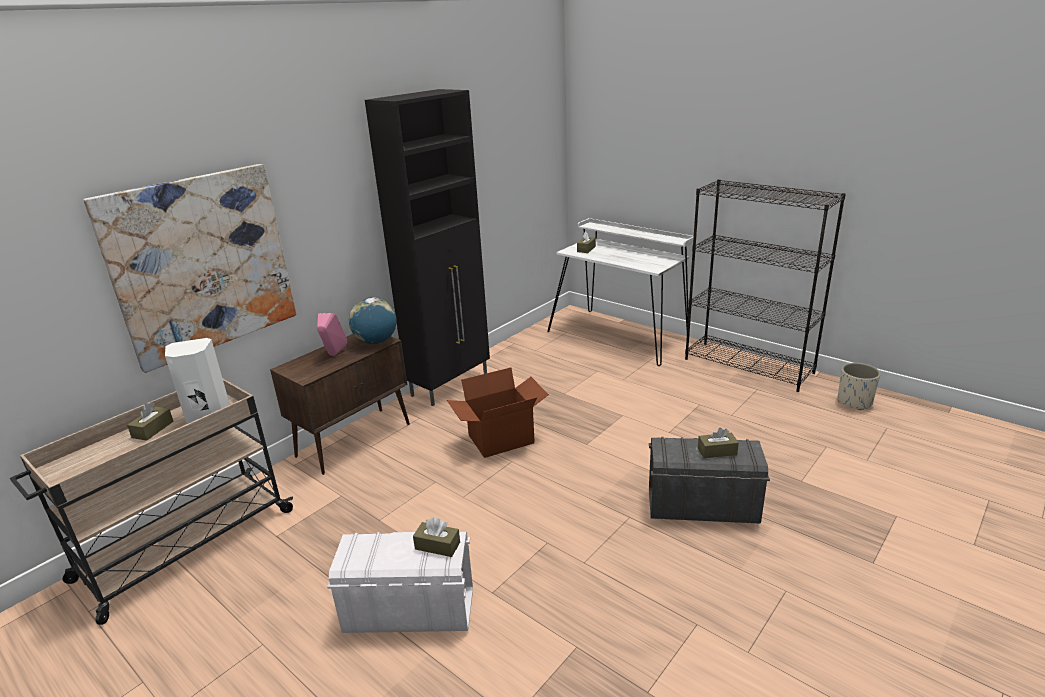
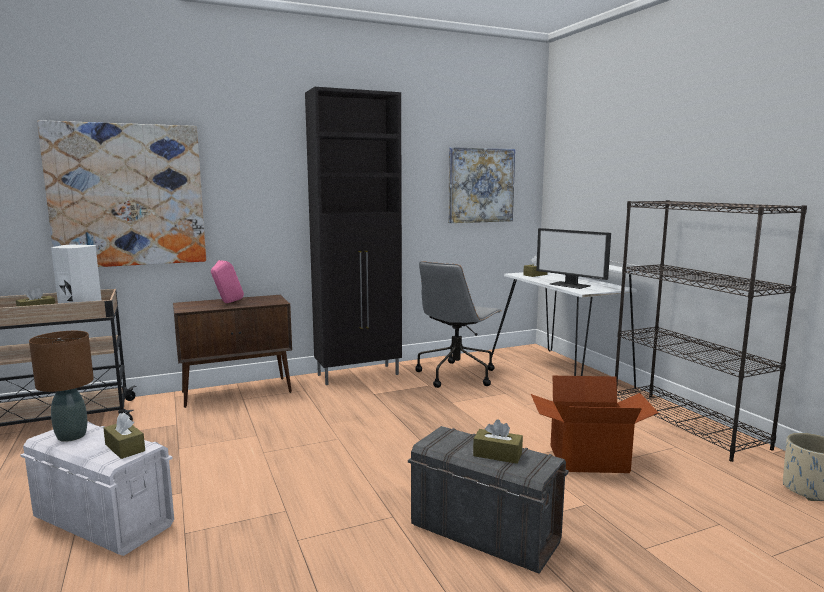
camera: 25 degrees right, 15 degrees down
globe [349,297,397,344] -> none
cardboard box [447,367,549,458] -> cardboard box moved to [531,376,659,473]
none -> brown table lamp [29,331,94,442]
none -> grey office chair [415,261,501,388]
none -> picture [448,147,515,223]
none -> monitor [536,228,611,289]

